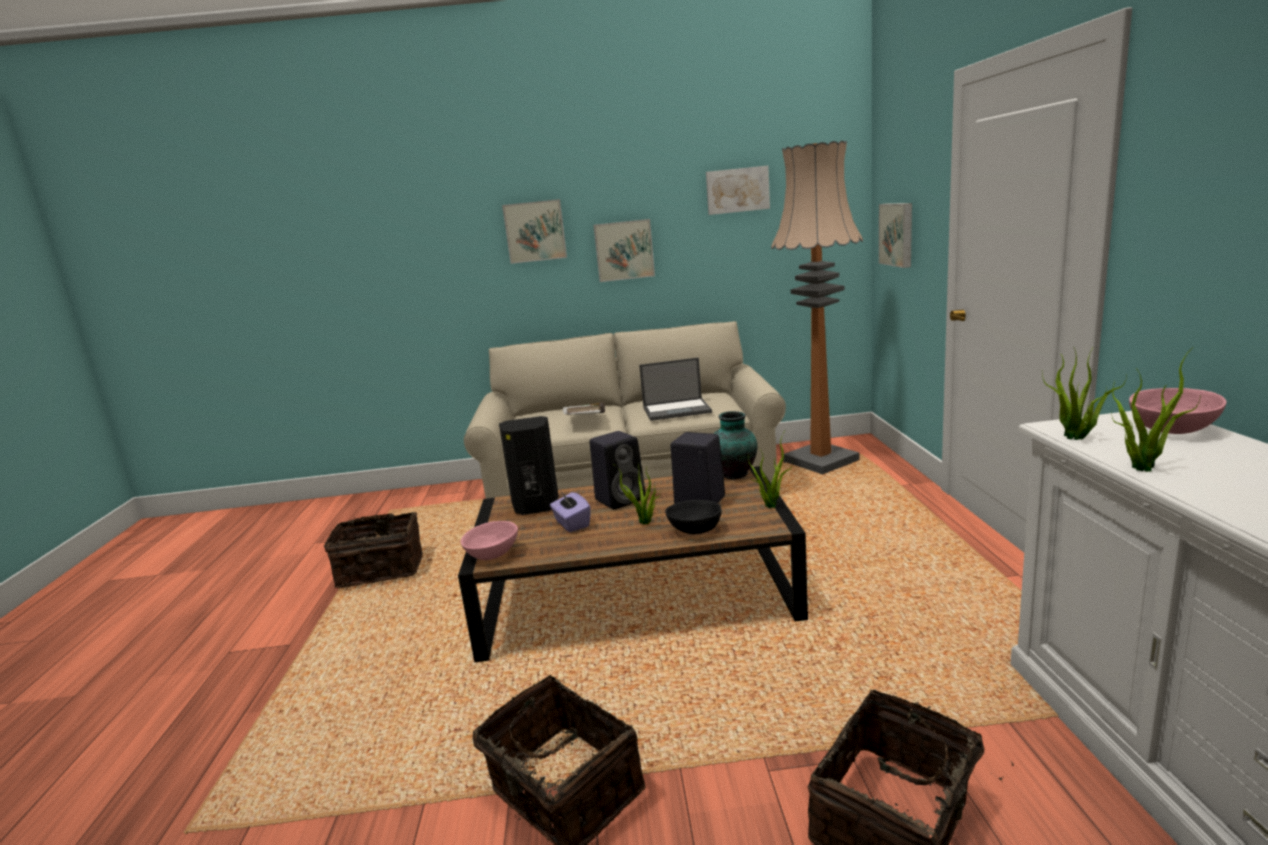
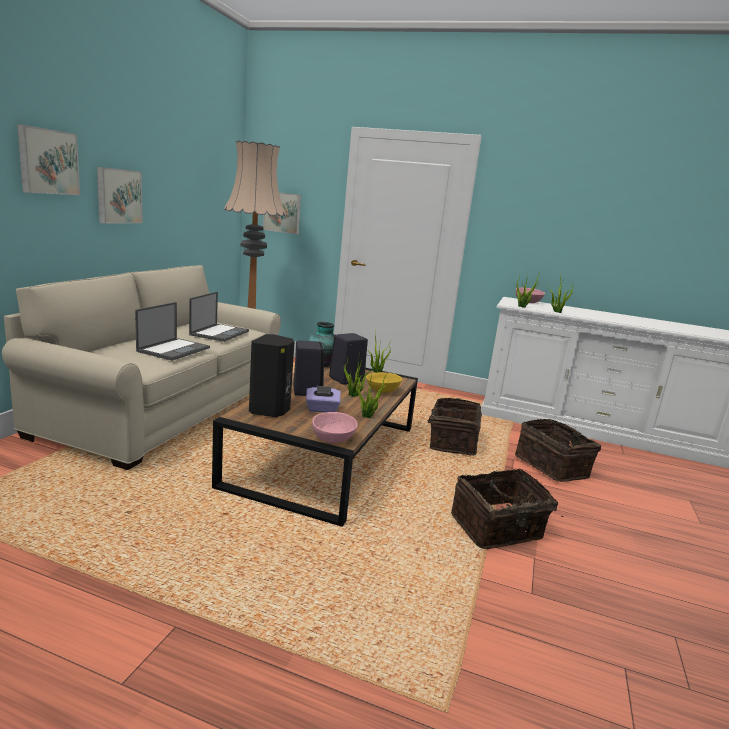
camera: 70 degrees left, 0 degrees up
basket [324,512,423,588] -> basket moved to [417,398,482,456]
white book [563,403,605,415] -> laptop [135,302,210,361]
black bowl [665,500,721,534] -> yellow bowl [366,372,402,393]
picture [706,166,770,215] -> none
none -> potted plant [357,372,389,418]

